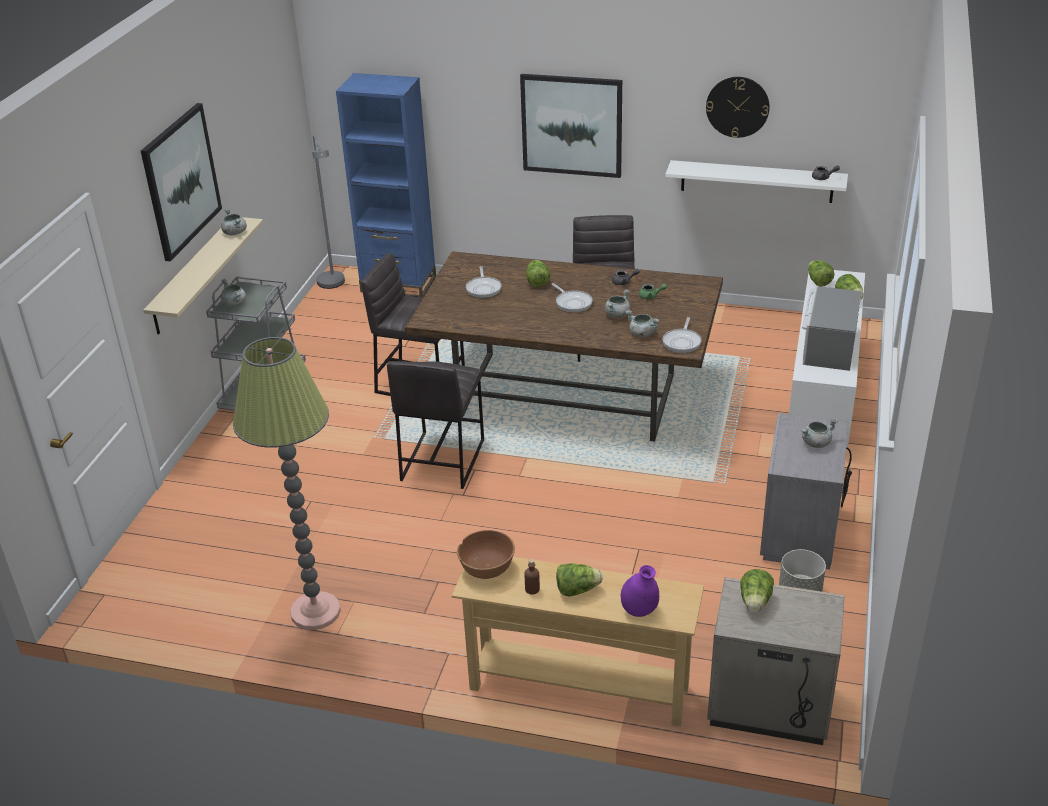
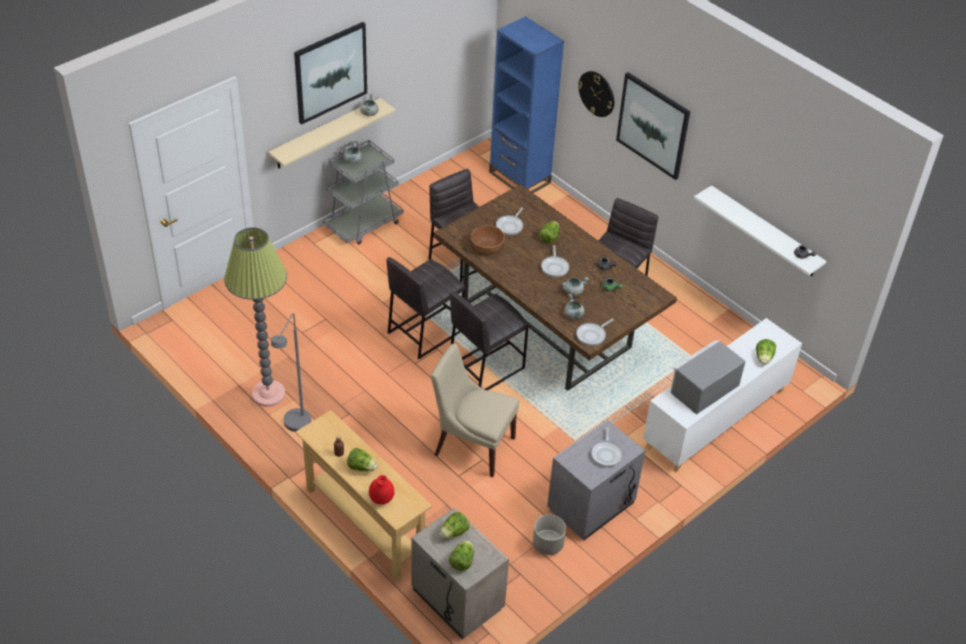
camera: 30 degrees right, 10 degrees up
grey floor lamp [312,135,345,289] -> grey floor lamp moved to [271,313,311,432]
brown bowl [457,530,515,579] -> brown bowl moved to [471,225,505,253]
purple vase [621,565,659,617] -> red vase [369,475,394,505]
wall clock [706,77,770,138] -> wall clock moved to [578,71,614,117]
grey cooking pot [801,418,838,448] -> frying pan [591,427,623,467]
lettuce [808,260,834,287] -> lettuce moved to [449,540,474,571]
none -> beige chair [431,344,519,477]
none -> grey stool [450,291,529,391]

